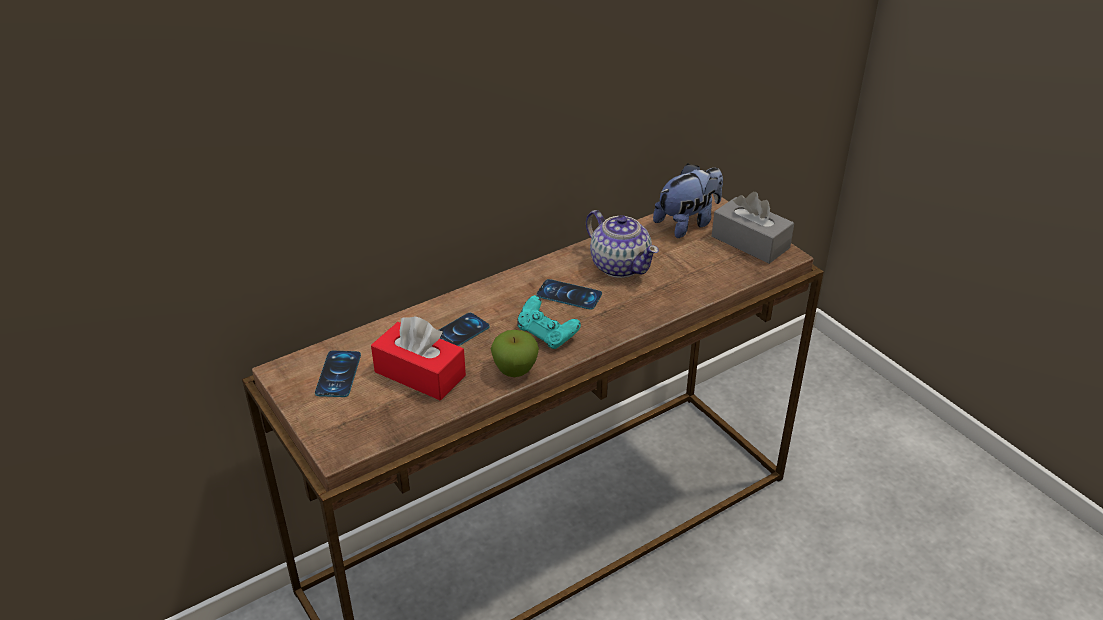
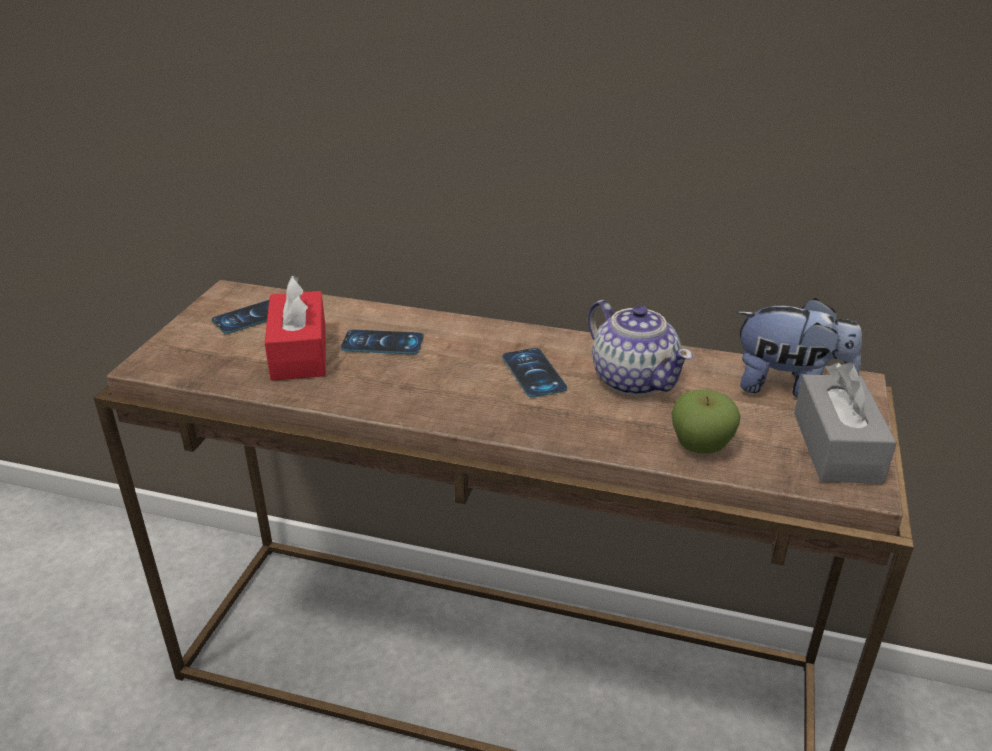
camera: 50 degrees right, 5 degrees down
apple [491,330,539,377] -> apple moved to [671,390,740,454]
turquoise game controller [517,295,581,349] -> none
teapot [586,210,659,278] -> teapot turned 45 degrees counterclockwise [588,300,693,396]

